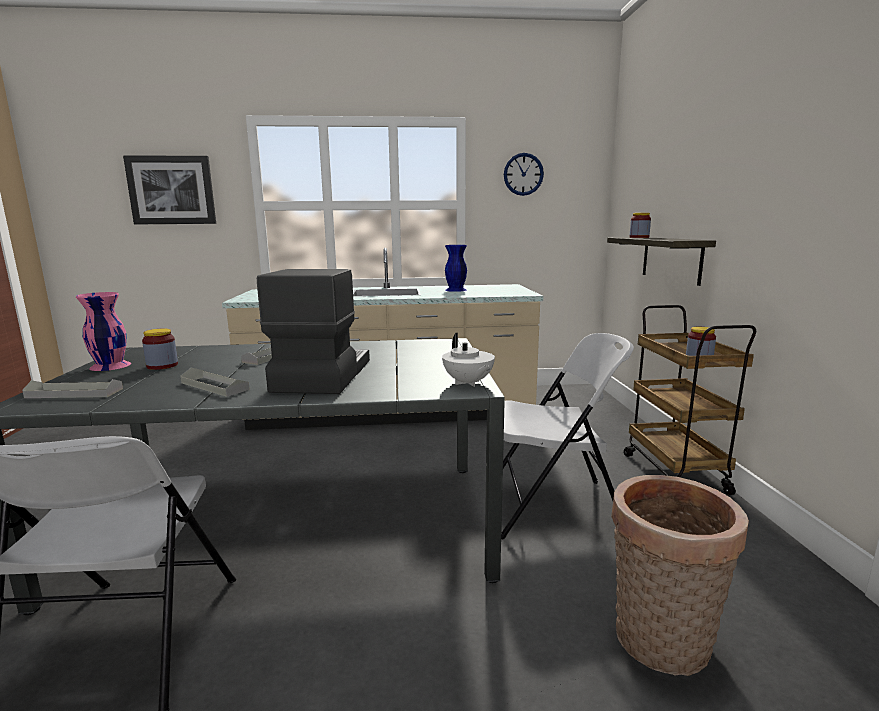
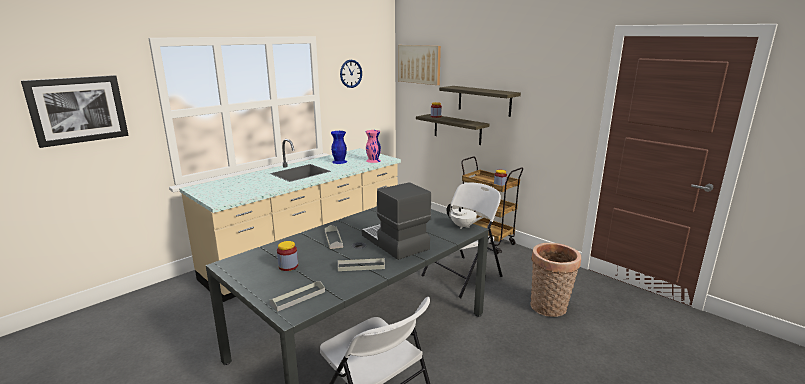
camera: 40 degrees left, 5 degrees up
pink vase [76,292,131,371] -> pink vase moved to [366,130,381,163]
none -> picture [398,45,441,85]
none -> shelf [439,86,521,117]

